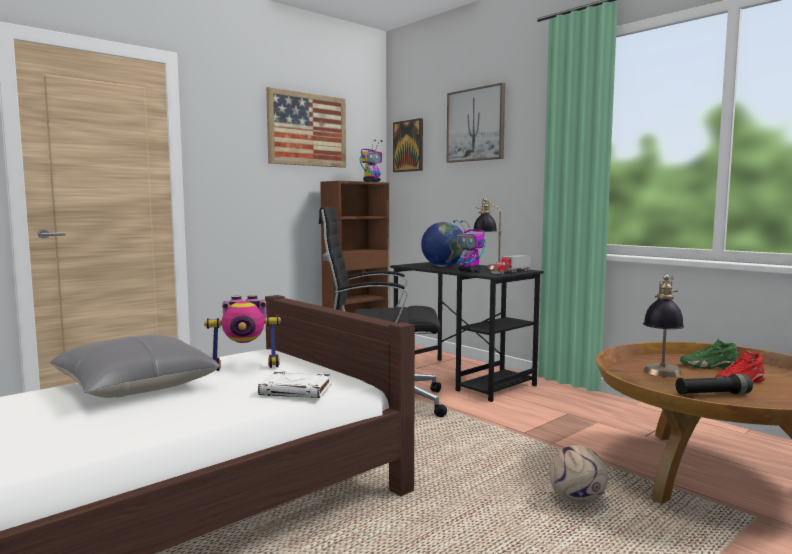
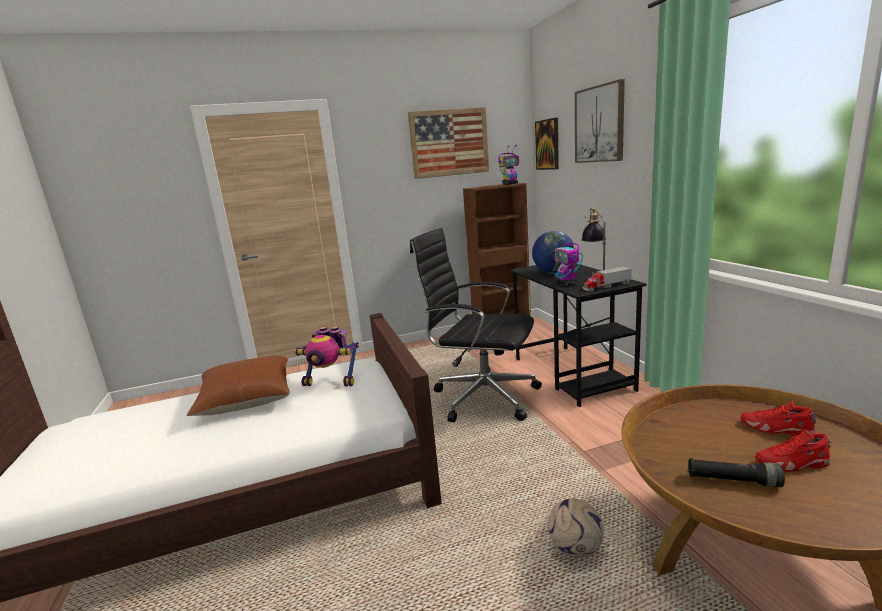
camera: 25 degrees right, 10 degrees up
grey pillow [50,335,220,398] -> brown pillow [186,356,290,416]
white book [258,372,332,398] -> none
table lamp [643,275,684,377] -> none
green shoe [680,339,739,369] -> red shoe [741,401,816,436]

